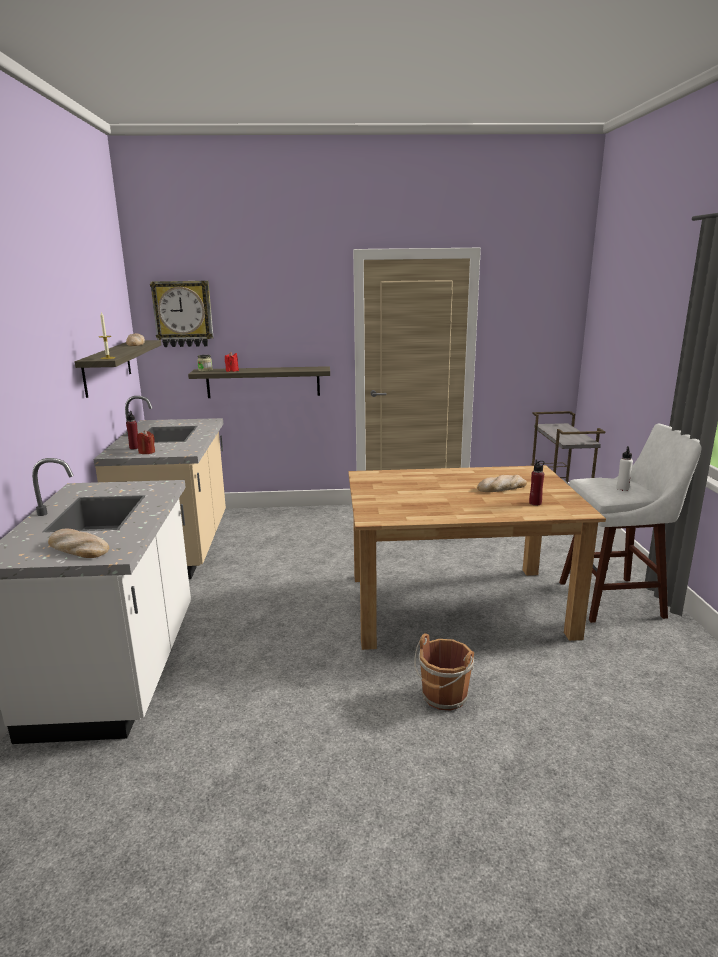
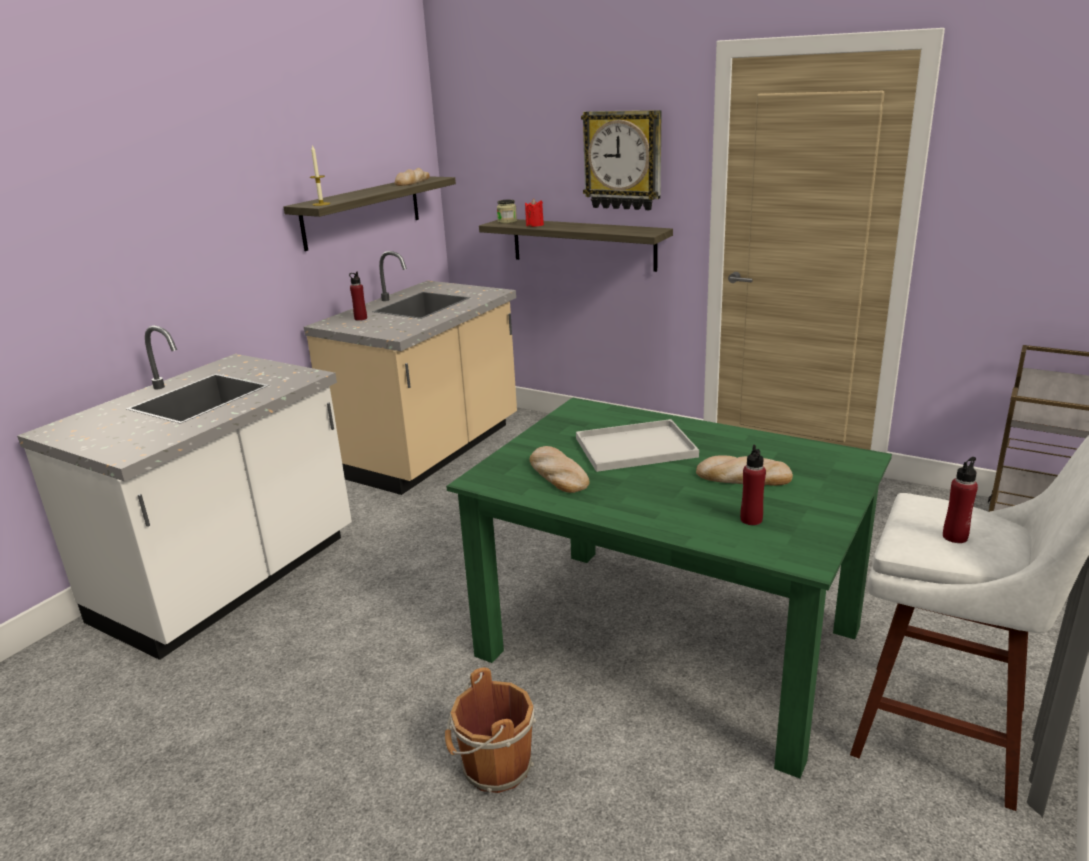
camera: 35 degrees right, 5 degrees up
bread [48,529,109,558] -> bread moved to [530,446,589,493]
red candle [137,430,155,454] -> none
wall clock [150,281,214,347] -> wall clock moved to [581,110,662,210]
brown dining table [348,465,606,650] -> green dining table [446,397,892,778]
white bottle [616,446,633,491] -> red bottle [943,457,978,543]
none -> white tray [576,419,699,472]

